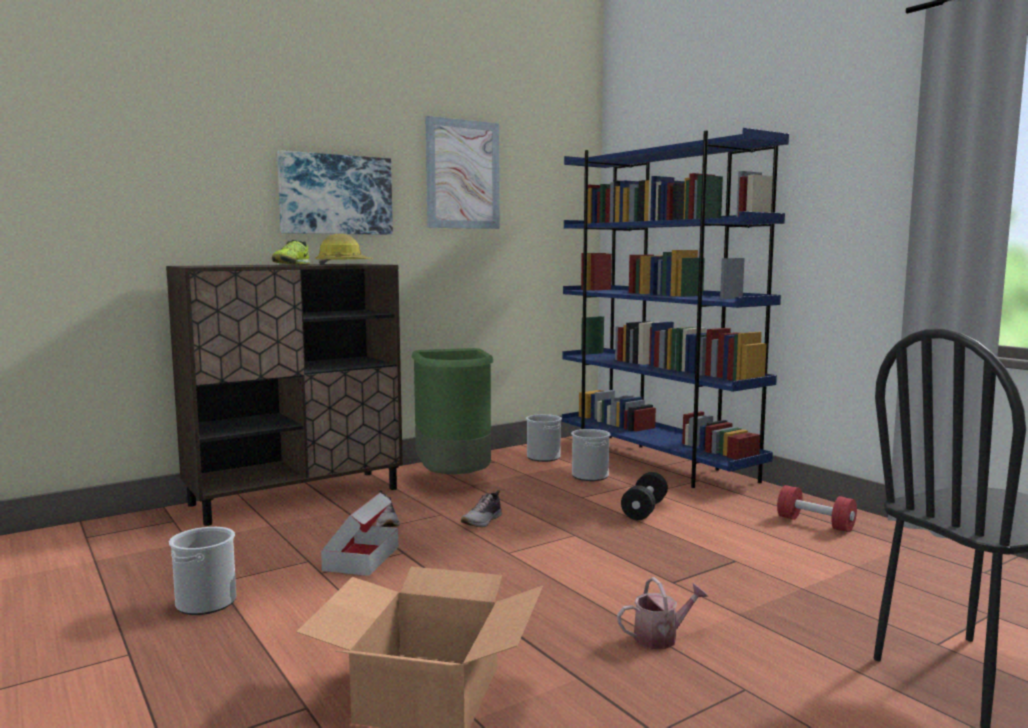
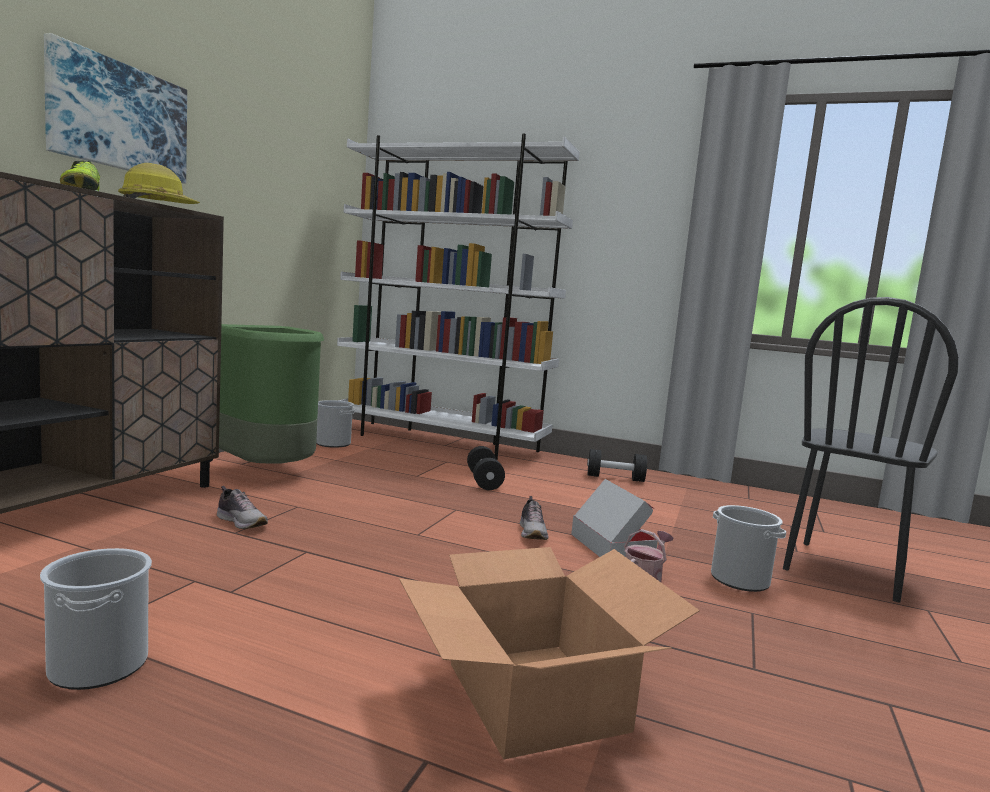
camera: 35 degrees left, 0 degrees up
cardboard box [321,492,399,576] -> cardboard box moved to [571,479,658,557]
picture [425,116,500,229] -> none
shoe [461,490,502,527] -> shoe moved to [520,496,549,540]
blue bookcase [562,128,789,488] -> white bookcase [337,133,580,460]
bucket [571,429,611,481] -> bucket moved to [711,505,786,592]
red dumbbell [777,485,857,532] -> black dumbbell [587,449,647,482]

